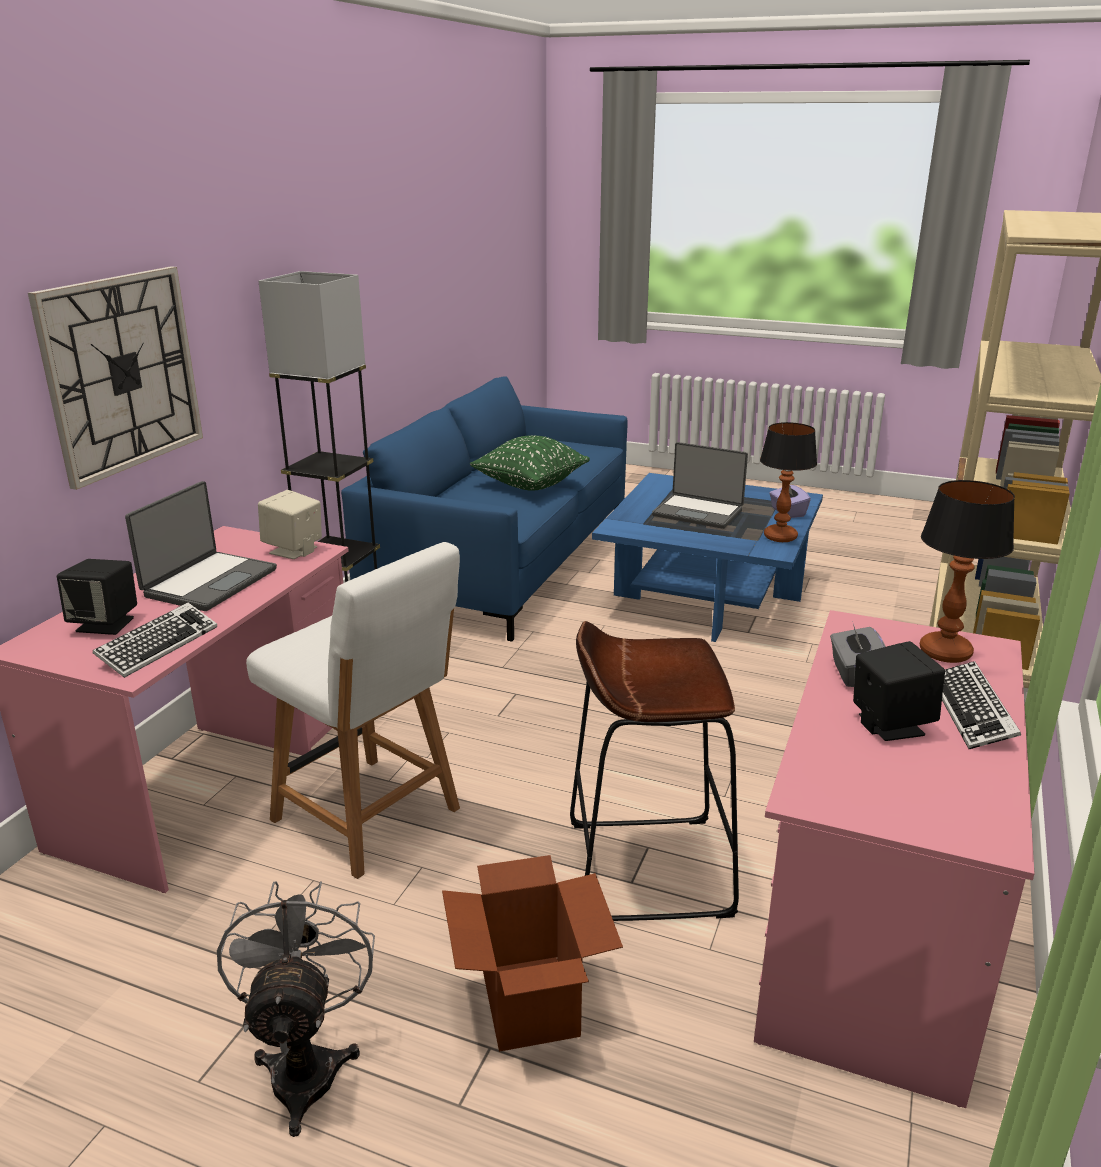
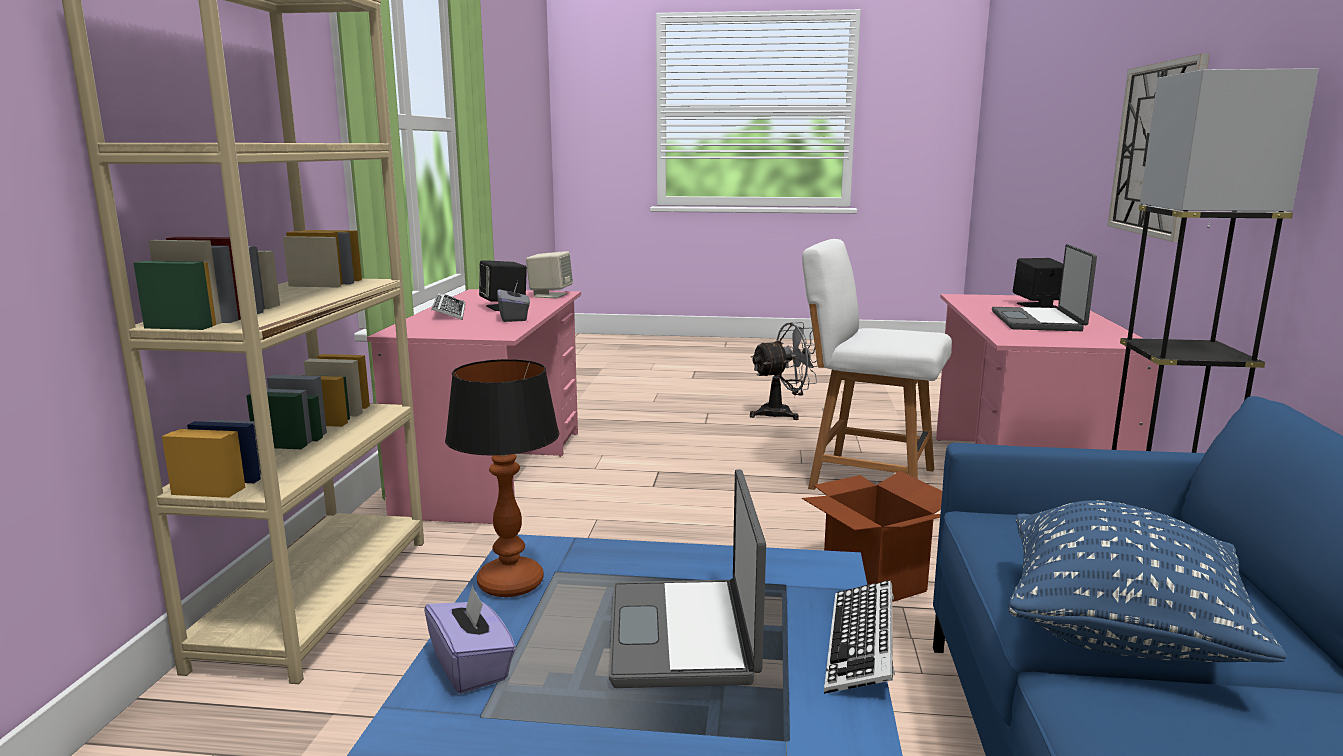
camera: 165 degrees right, 10 degrees down
keyboard [93,603,217,678] -> keyboard moved to [824,580,895,694]
grey fan [217,881,375,1137] -> grey fan turned 90 degrees counterclockwise [750,322,818,420]
beige speaker [258,490,322,559] -> beige speaker moved to [526,251,573,298]
cardboard box [442,855,623,1052] -> cardboard box moved to [802,471,942,602]
green pillow [470,435,590,491] -> blue pillow [1008,500,1287,663]
brown stool [570,621,739,921] -> none
laptop [652,442,748,529] -> laptop turned 105 degrees counterclockwise [609,469,766,688]
table lamp [920,480,1015,663] -> none

